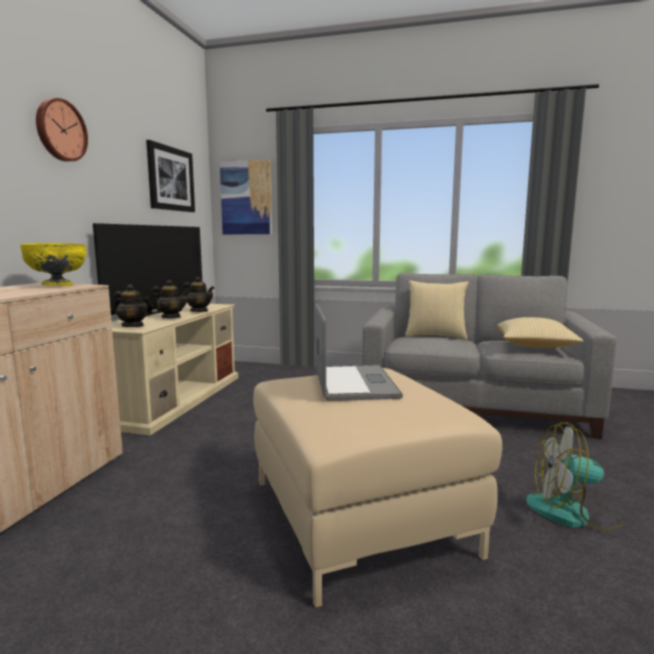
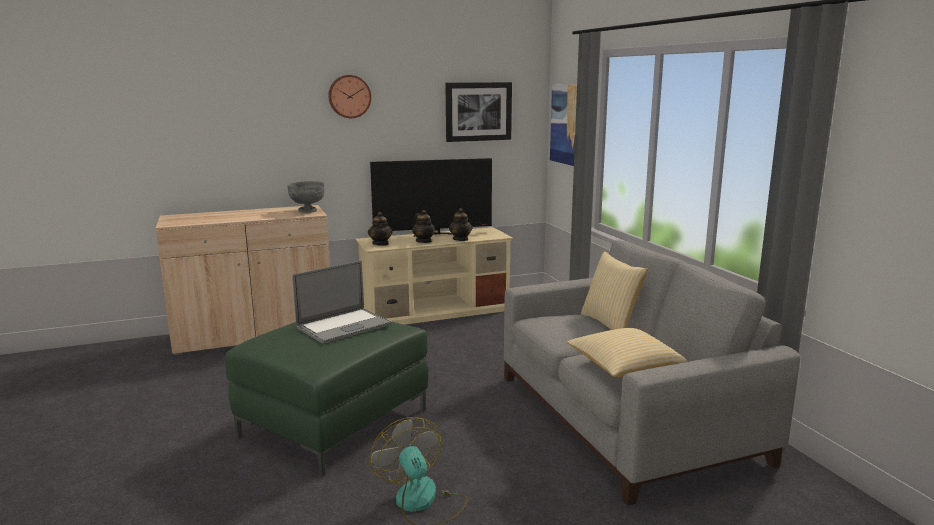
camera: 55 degrees right, 5 degrees up
yellow bowl [20,243,86,286] -> grey bowl [287,181,324,213]
beige ottoman [253,368,502,608] -> green ottoman [225,321,429,477]

